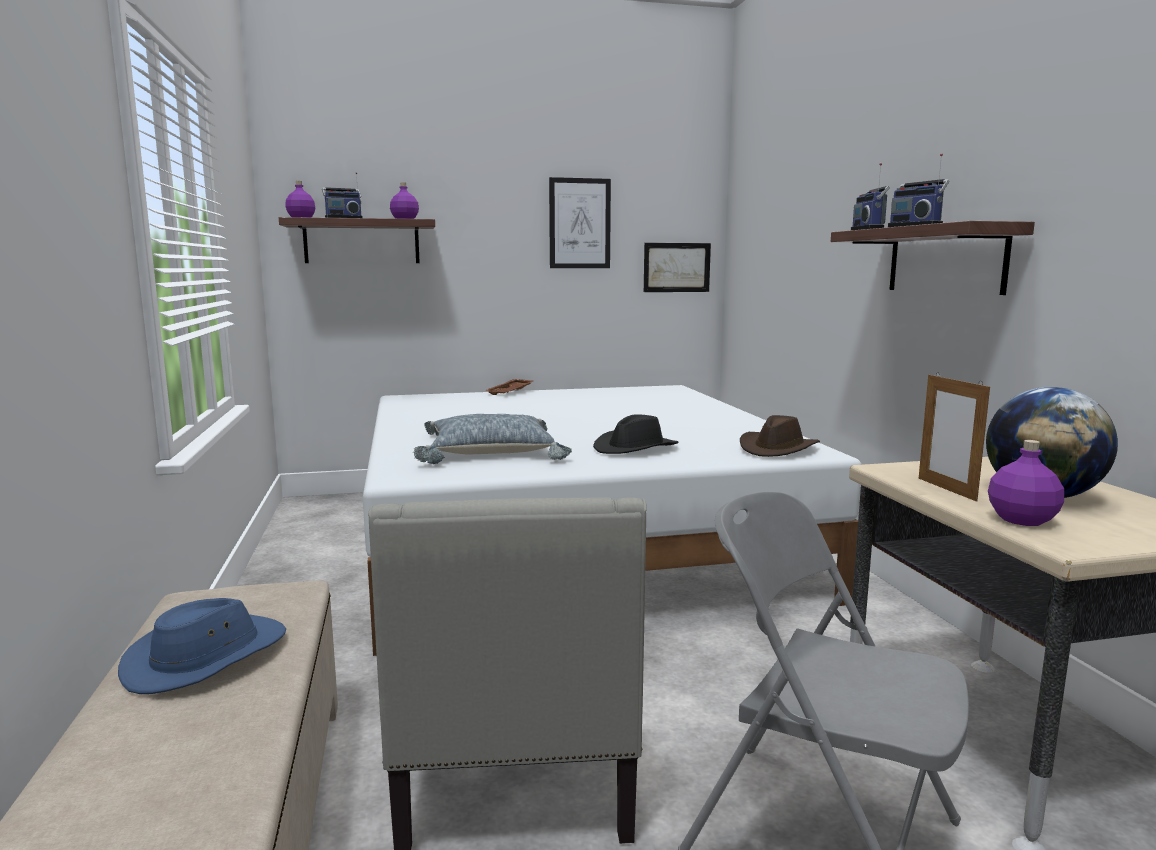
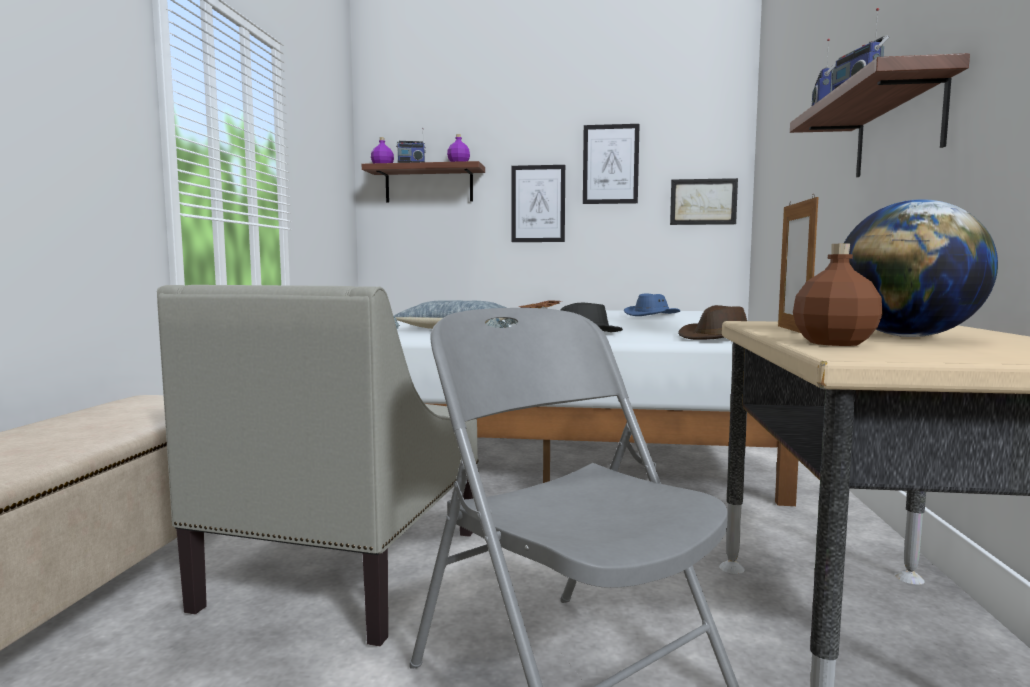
camera: 20 degrees right, 5 degrees down
blue hat [118,598,286,694] -> blue hat moved to [624,294,680,316]
purple bottle [988,440,1064,526] -> brown bottle [793,243,883,346]
none -> picture [511,165,565,242]

